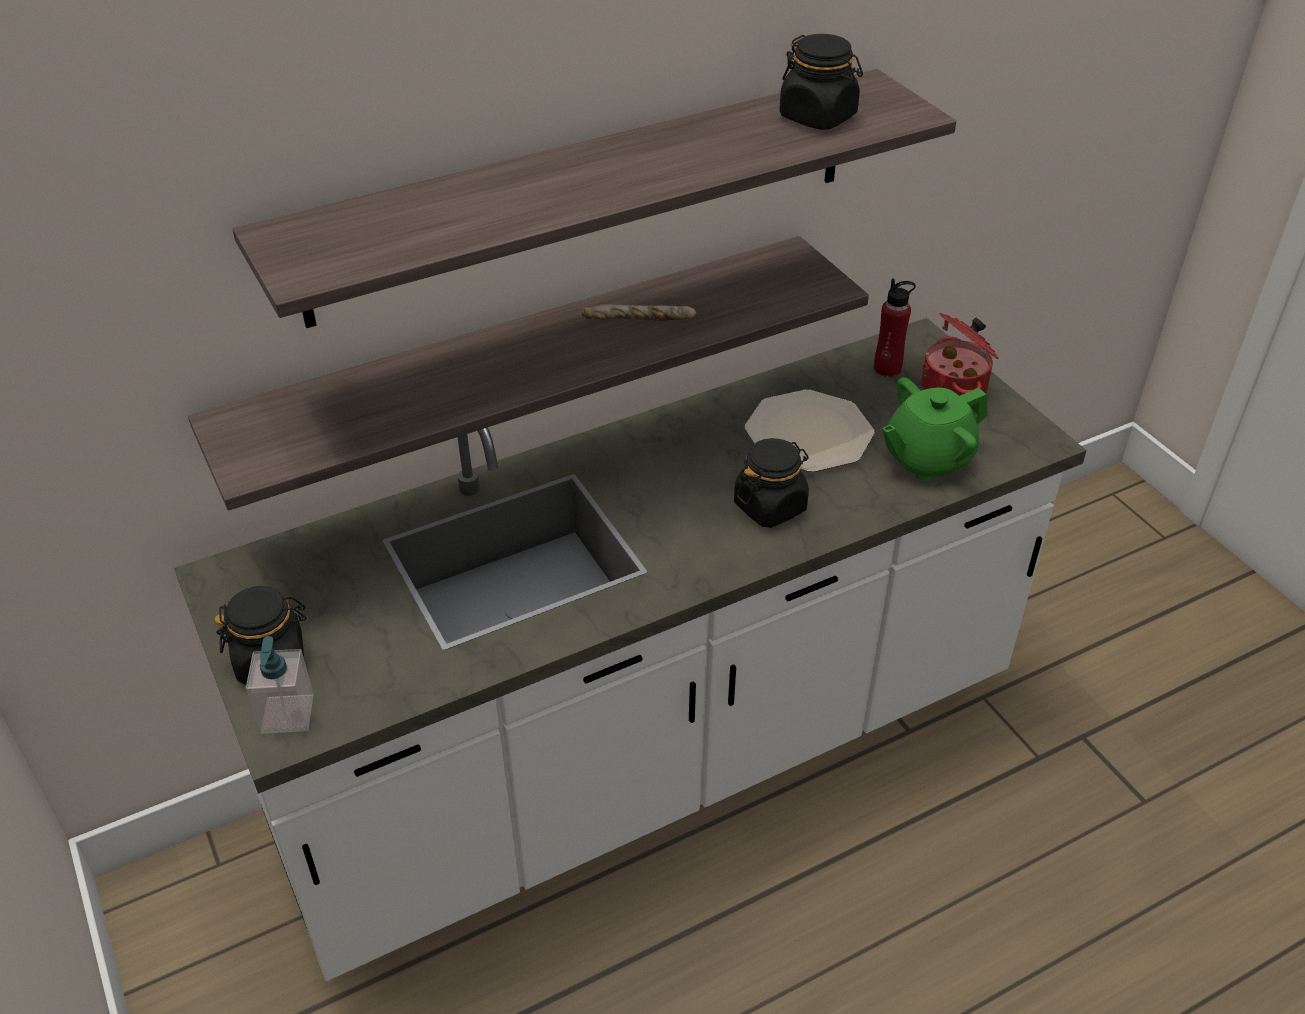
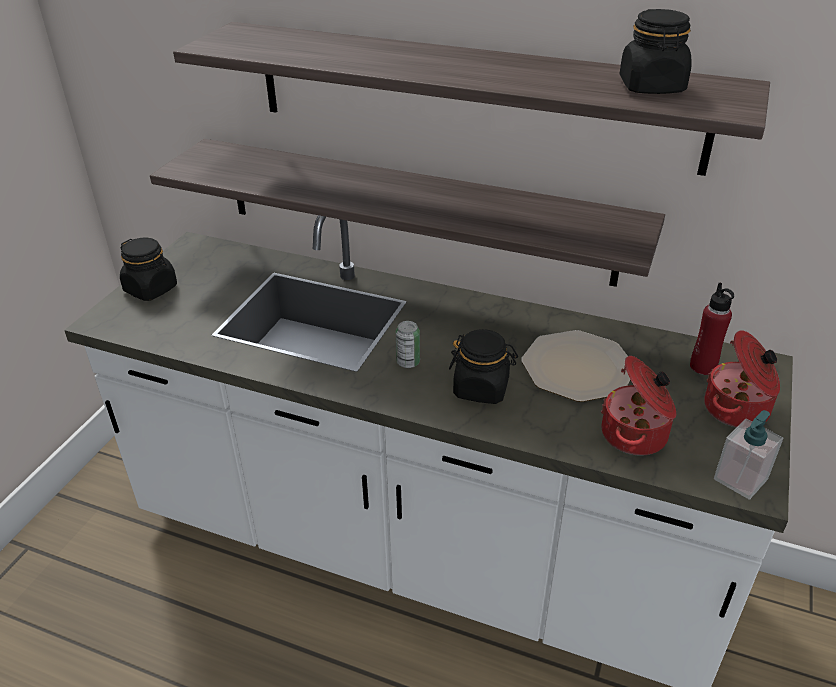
camera: 50 degrees right, 5 degrees down
soap dispenser [246,636,314,734] -> soap dispenser moved to [714,410,783,500]
bread [582,304,696,321] -> none
green teapot [882,377,988,482] -> cooking pot [601,356,676,456]
none -> can [396,321,420,368]

